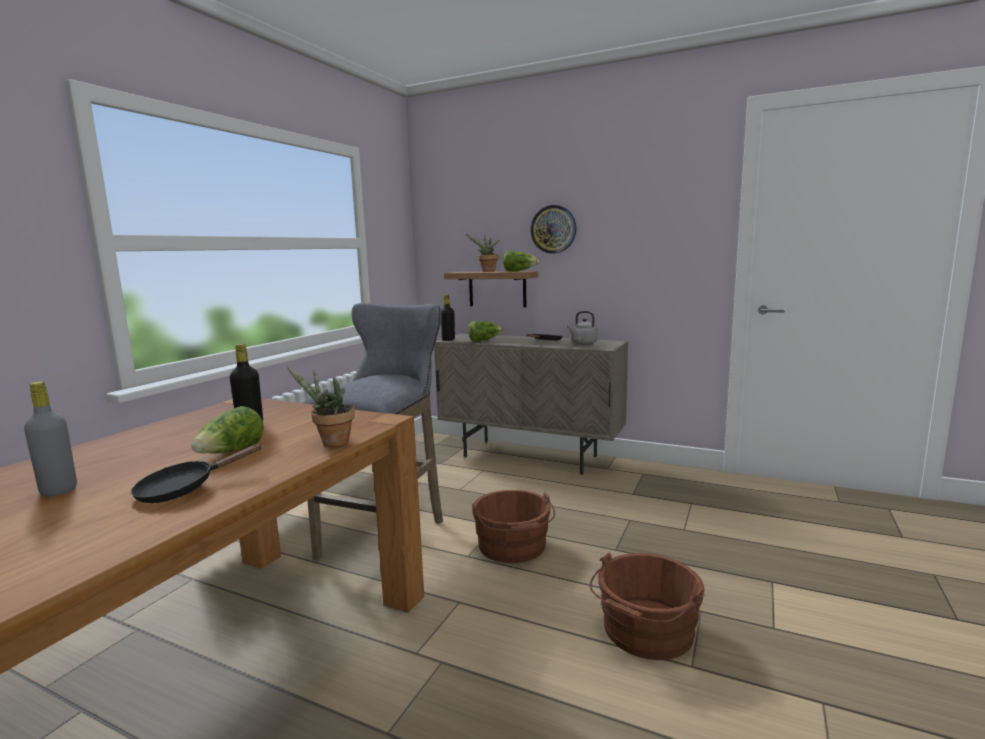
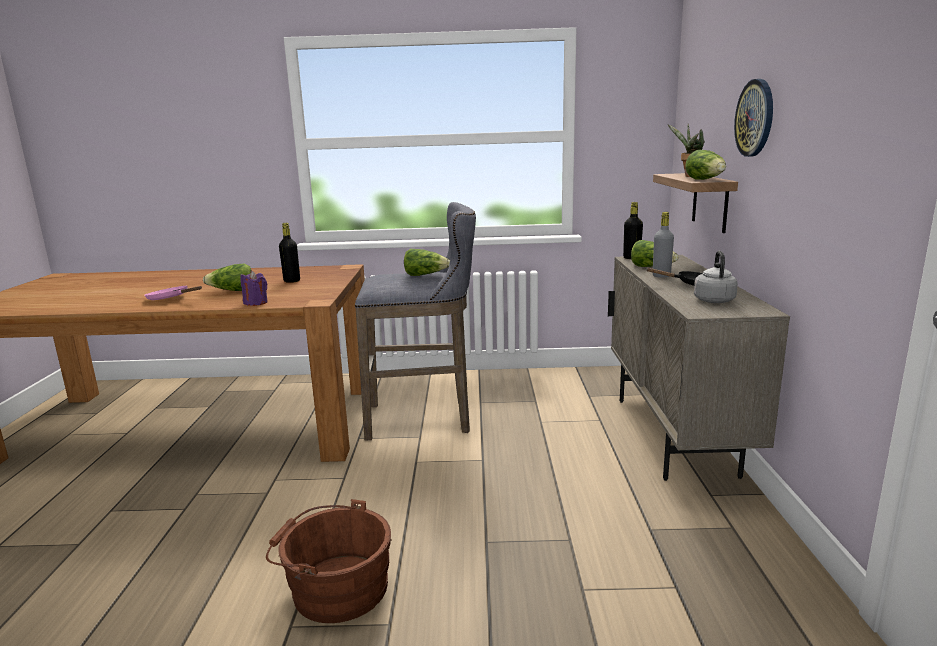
camera: 65 degrees right, 5 degrees up
grey bottle [24,381,77,496] -> grey bottle moved to [653,212,674,278]
black frying pan [131,444,262,503] -> pink frying pan [144,286,202,300]
potted plant [287,367,355,447] -> purple candle [240,271,268,306]
brown bucket [472,490,555,563] -> none
none -> lettuce [404,249,450,276]

